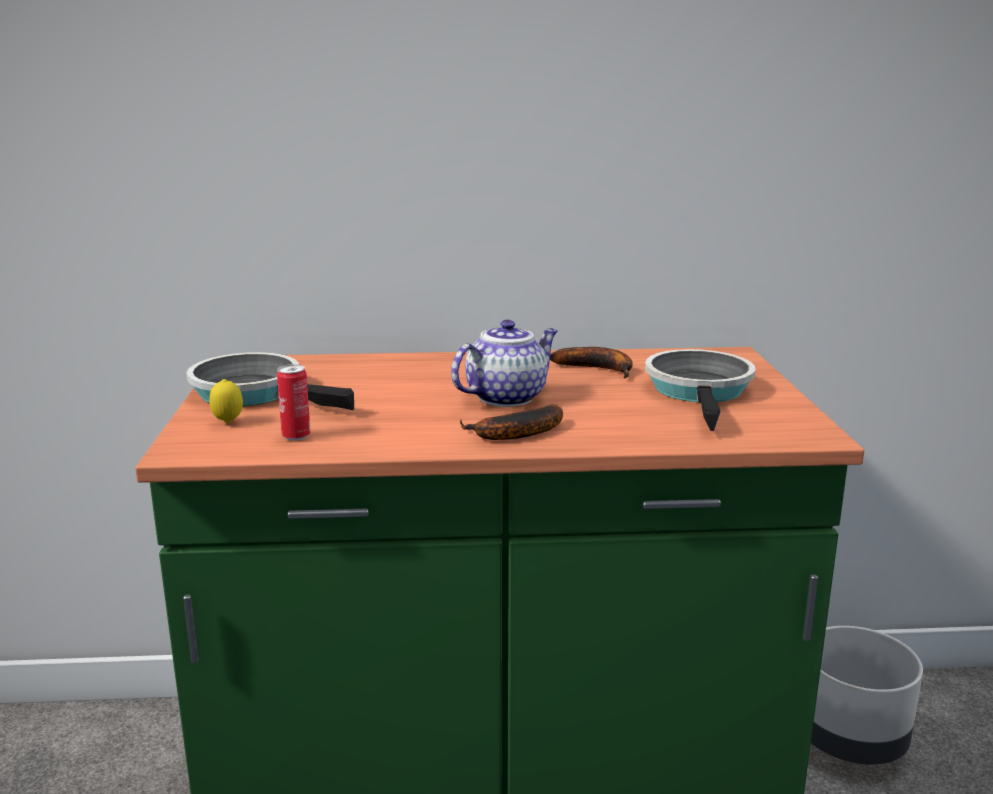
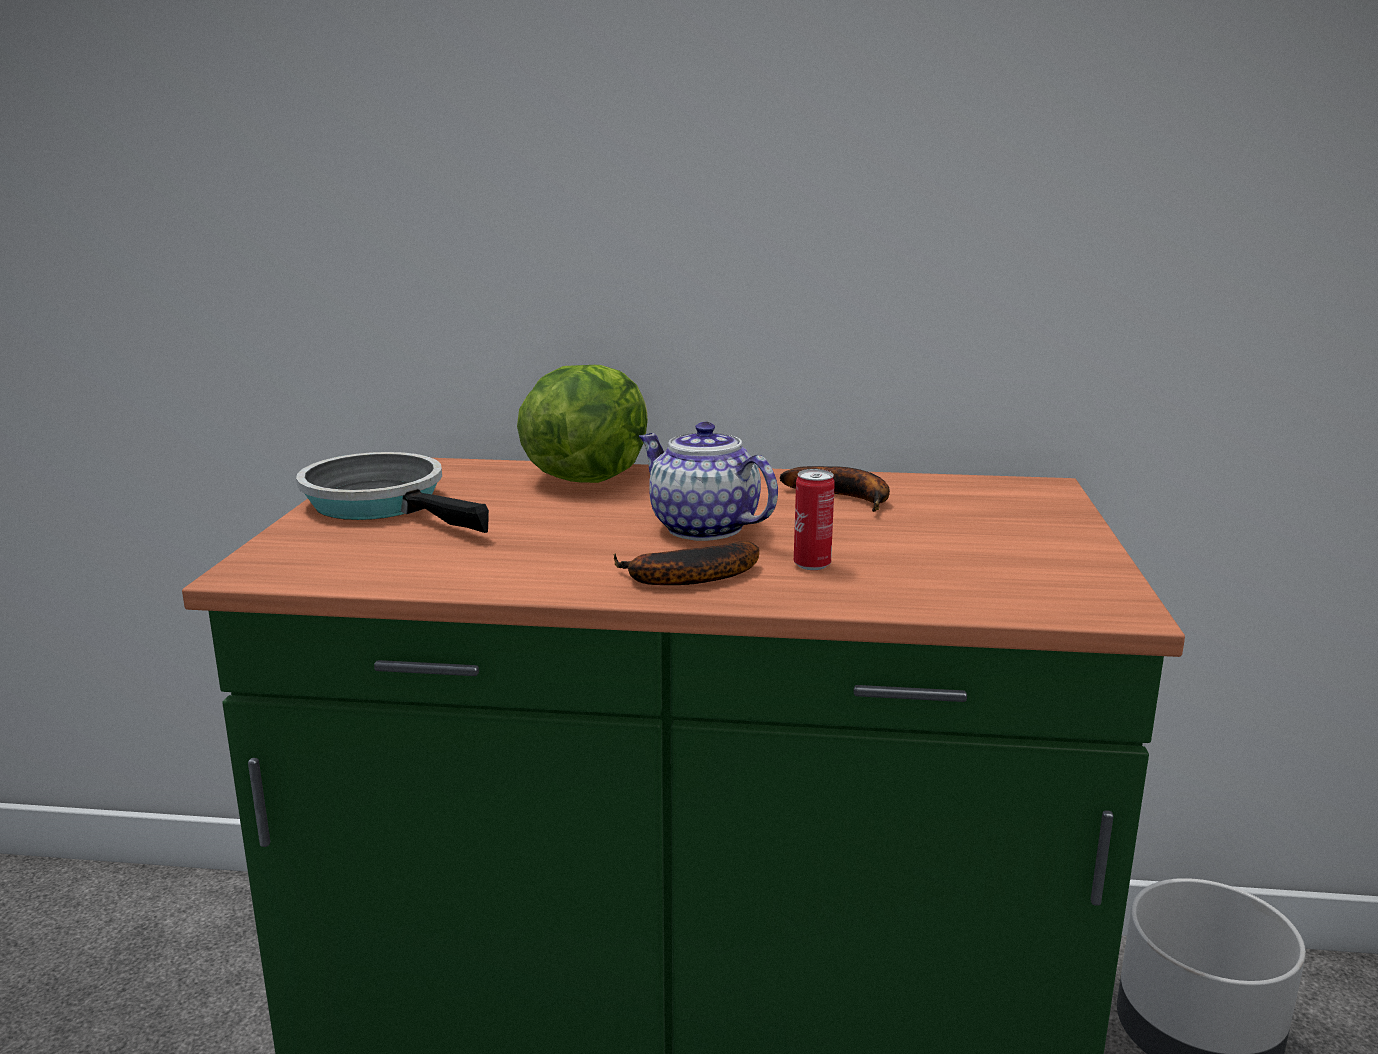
camera: 10 degrees right, 0 degrees up
lemon [209,379,243,423] -> none
can [277,364,310,441] -> can moved to [794,469,835,570]
teapot [451,320,558,407] -> teapot turned 105 degrees counterclockwise [639,422,778,541]
frying pan [645,349,755,431] -> none
none -> lettuce [517,365,648,483]

